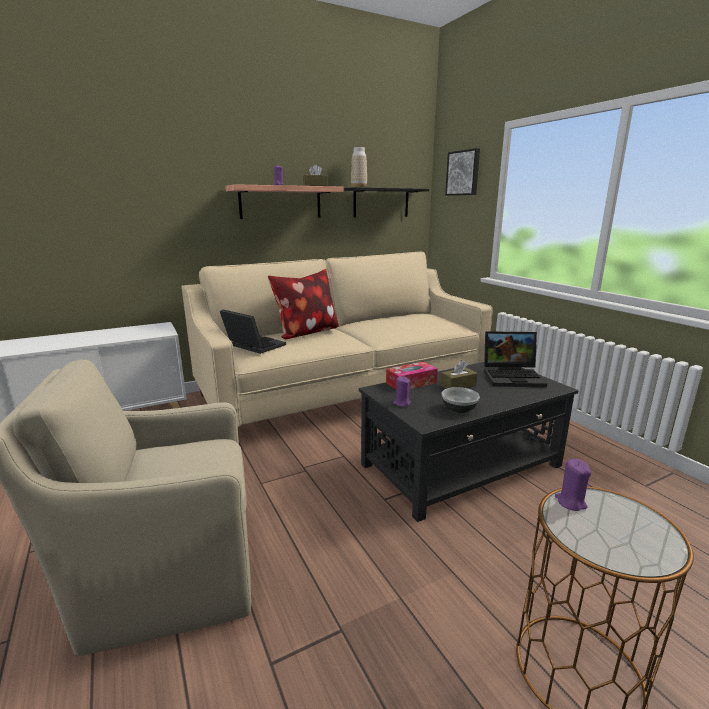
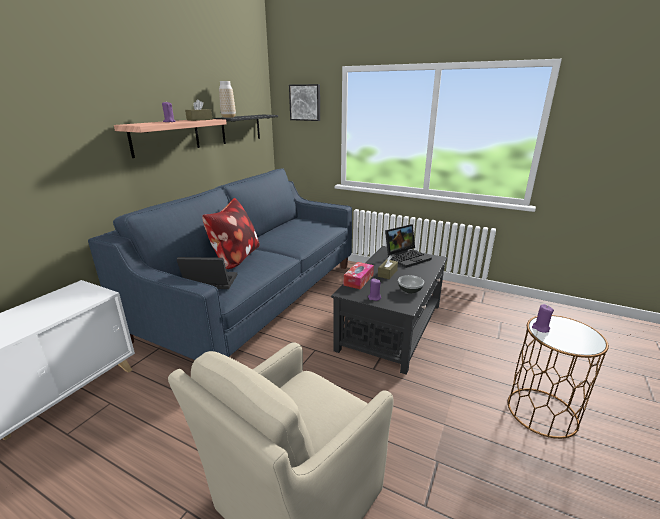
camera: 35 degrees left, 5 degrees up
beige sofa [181,252,493,427] -> blue sofa [88,168,352,360]

